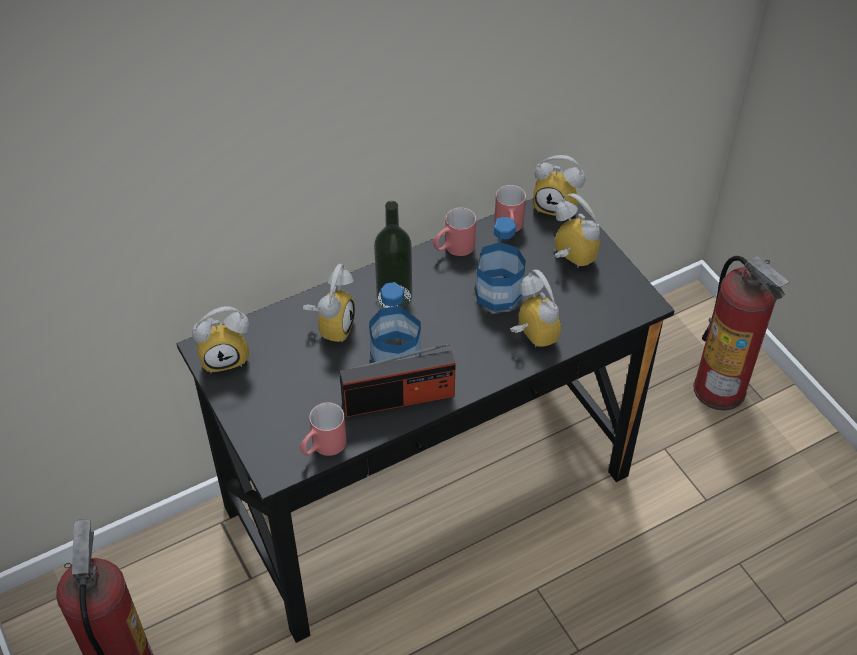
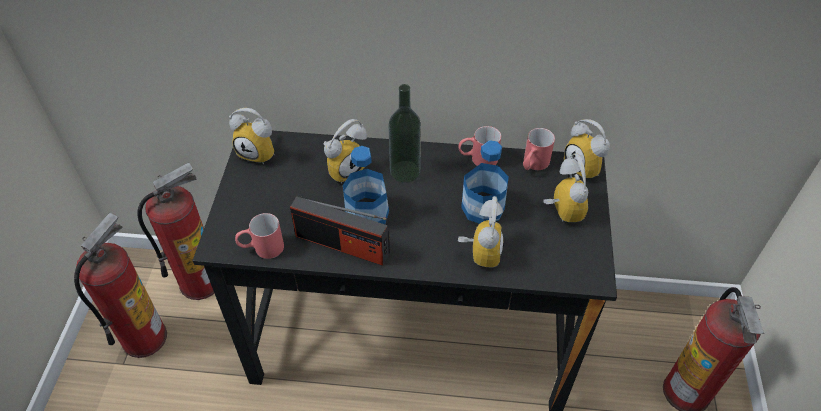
camera: 35 degrees right, 0 degrees up
none -> fire extinguisher [137,162,214,300]

